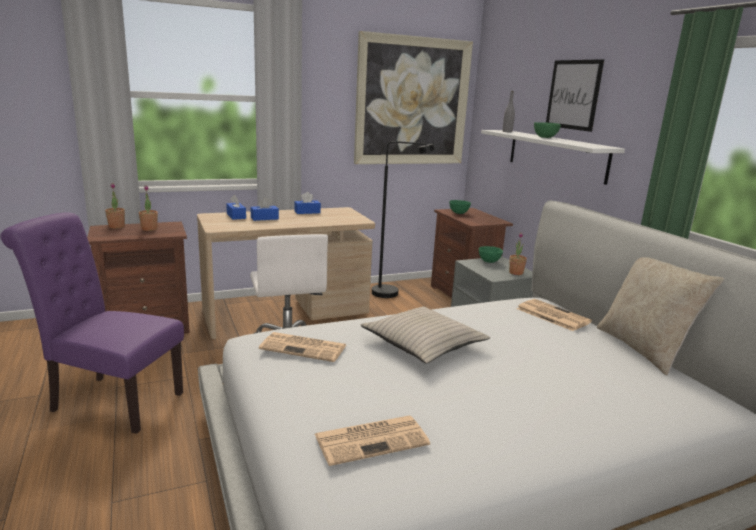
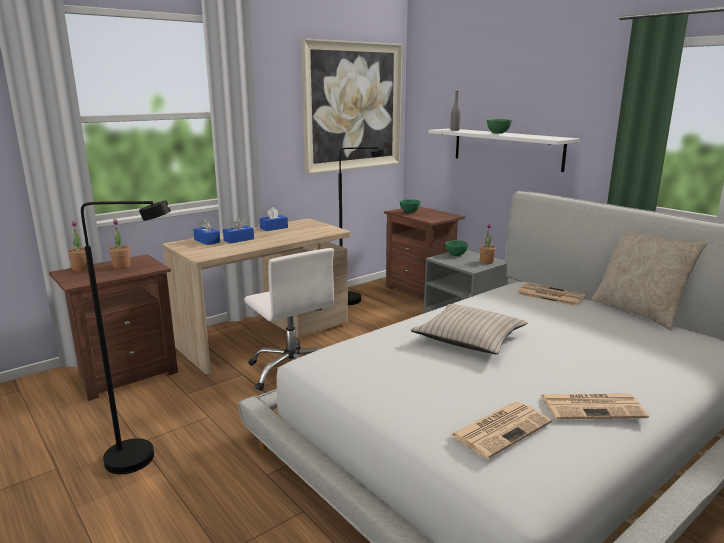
camera: 15 degrees left, 0 degrees up
purple chair [1,212,184,434] -> black floor lamp [81,201,171,474]
newspaper [259,332,346,362] -> newspaper moved to [541,393,649,419]
picture [546,59,604,132] -> none

